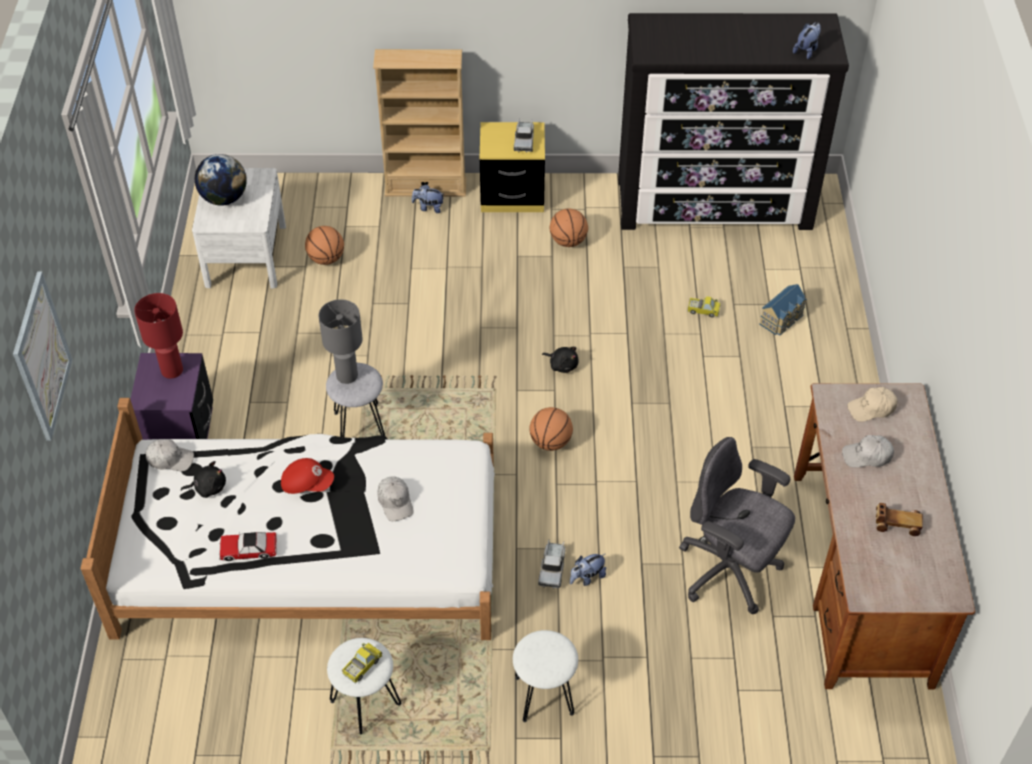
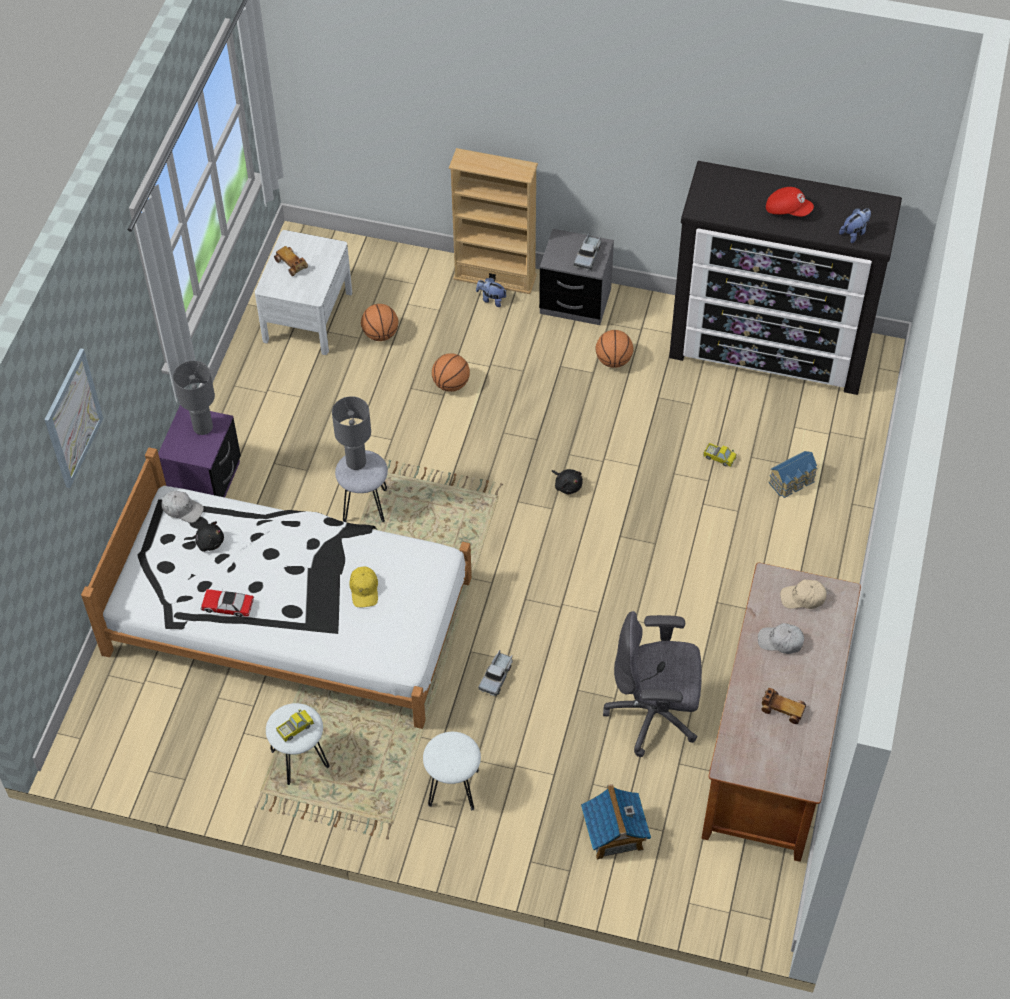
camera: 15 degrees right, 5 degrees up
red table lamp [134,293,183,379] -> grey table lamp [173,361,215,435]
globe [195,154,247,206] -> toy car [274,246,308,276]
red cap [281,458,334,494] -> red cap moved to [766,187,814,217]
white cap [378,476,414,521] -> yellow cap [349,567,378,607]
yellow nightstand [480,122,545,212] -> grey nightstand [539,229,614,325]
basketball [529,407,573,451] -> basketball moved to [432,353,470,392]
plush toy [570,554,606,586] -> none
grey office chair [679,437,795,614] -> grey office chair turned 45 degrees counterclockwise [603,611,702,757]
none -> toy house [581,784,651,859]

